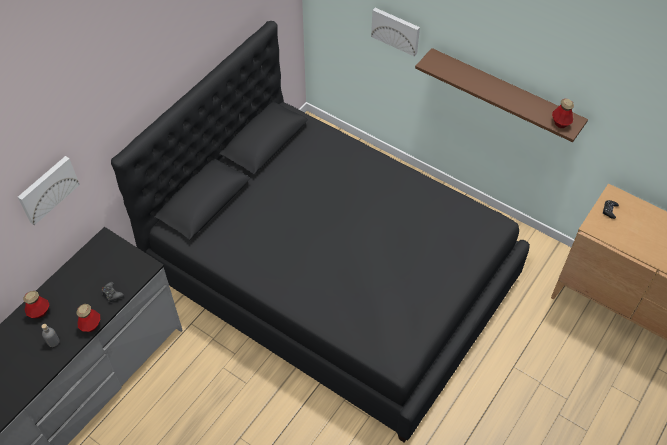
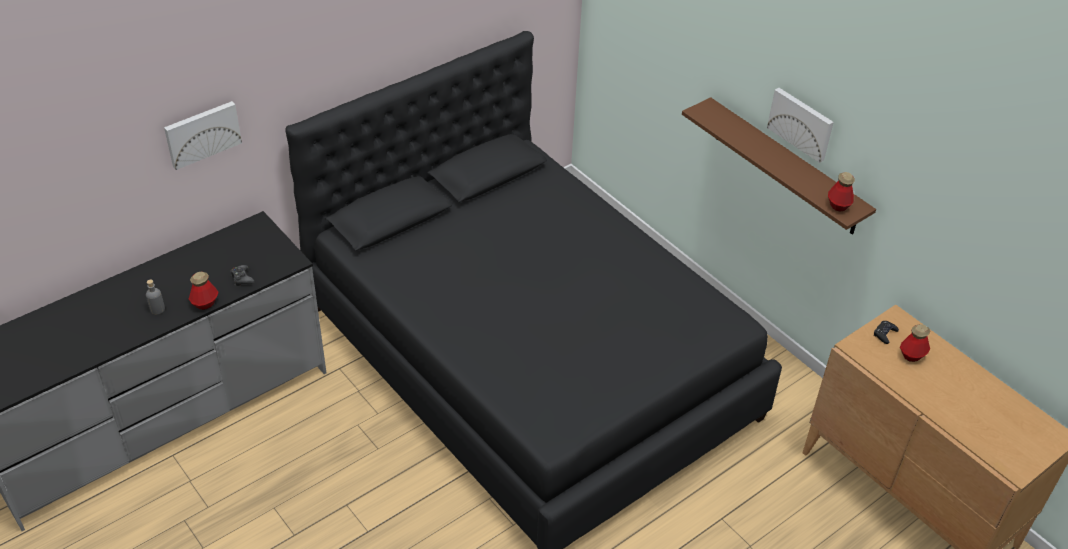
camera: 15 degrees right, 10 degrees down
bottle [23,291,50,319] -> bottle moved to [900,324,930,362]
picture [371,8,420,57] -> picture moved to [767,88,834,163]

